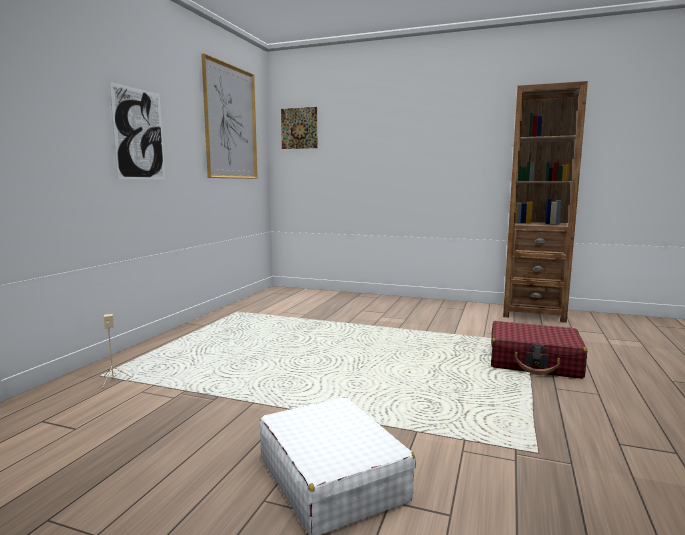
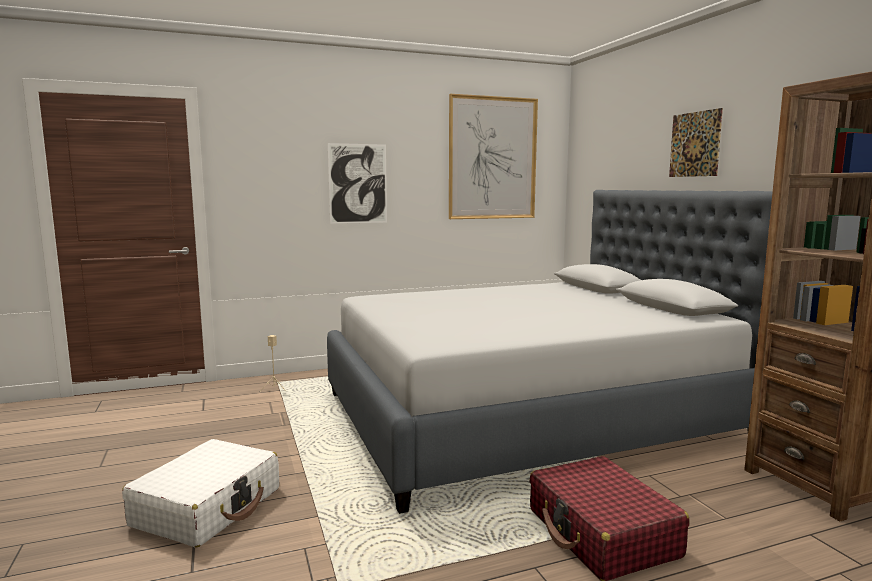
camera: 50 degrees right, 0 degrees up
picture [281,107,317,149] -> picture moved to [669,108,723,177]
none -> grey bed [327,190,773,514]

